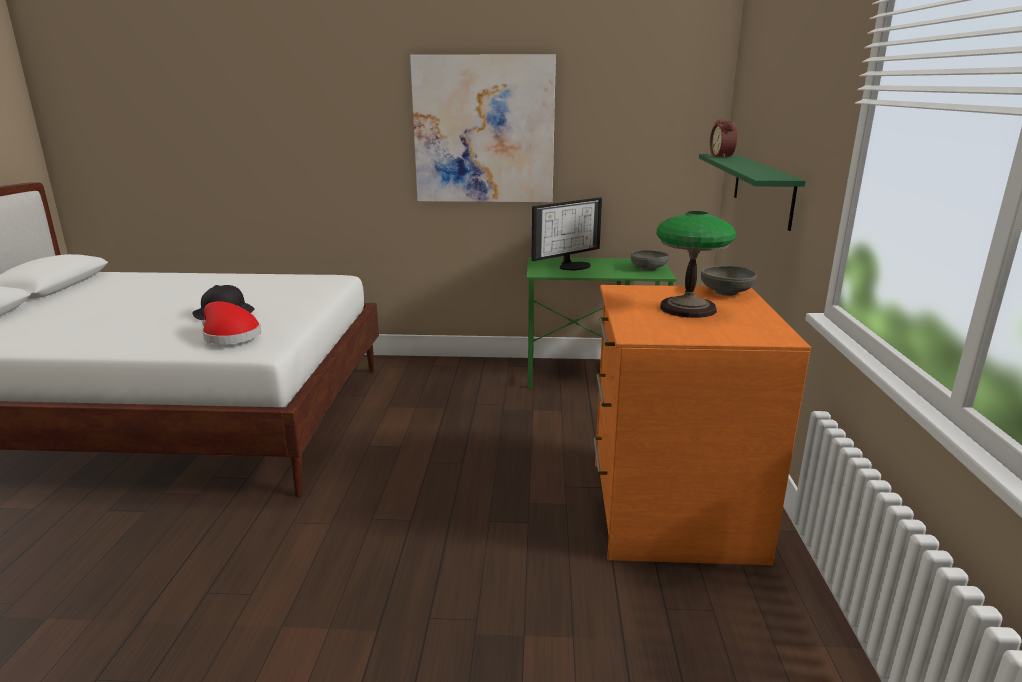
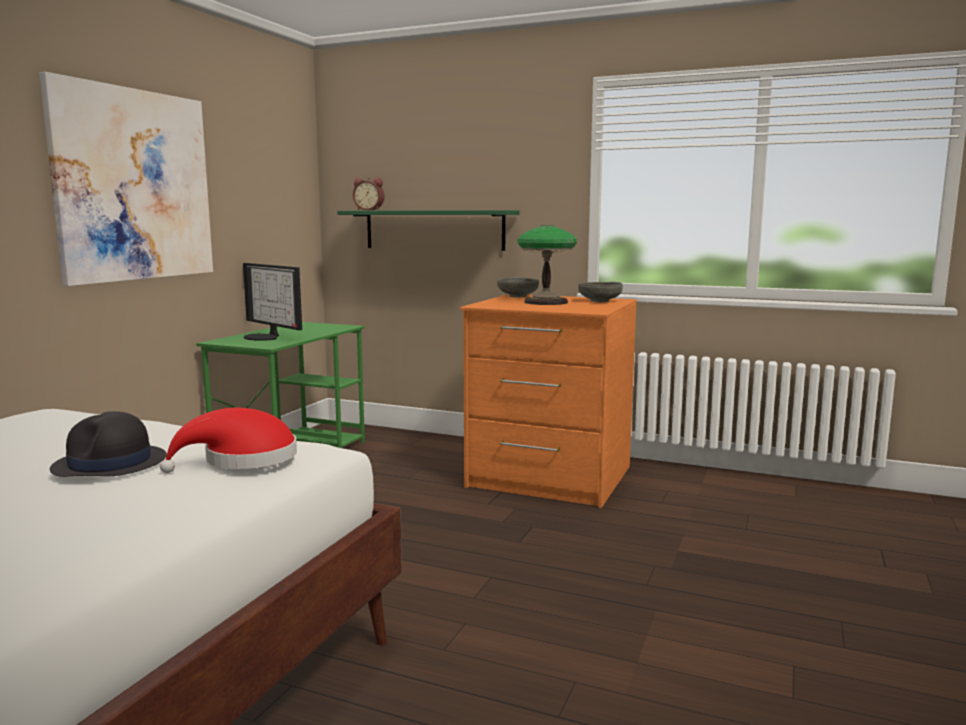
camera: 70 degrees left, 10 degrees down
monitor [532,197,602,270] -> monitor turned 150 degrees clockwise [243,263,302,341]
grey bowl [631,250,669,271] -> grey bowl moved to [578,282,623,302]

